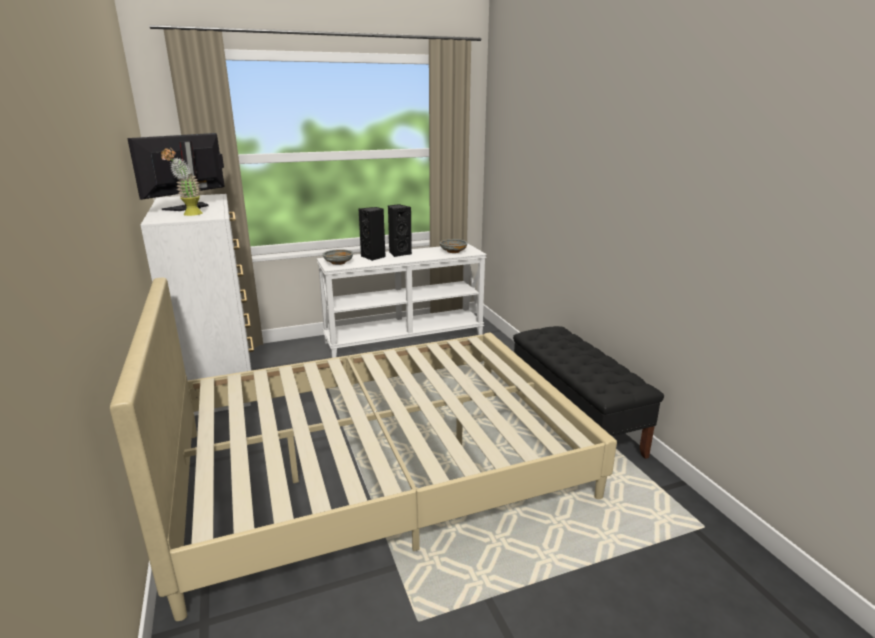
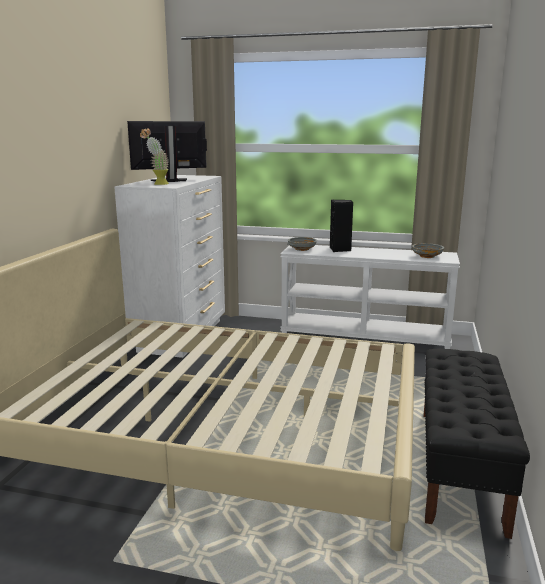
camera: 35 degrees right, 5 degrees down
black speaker [388,204,412,257] -> none

